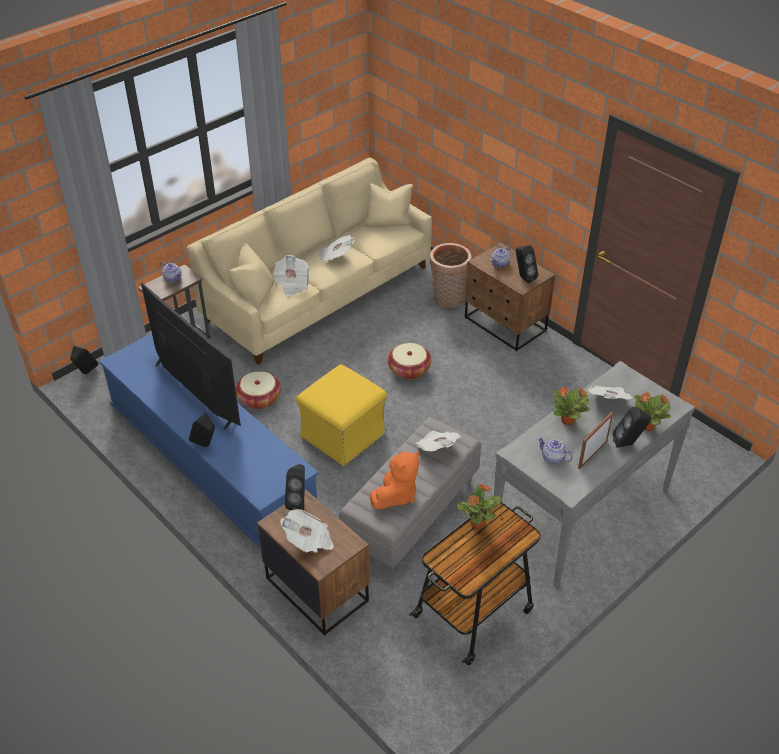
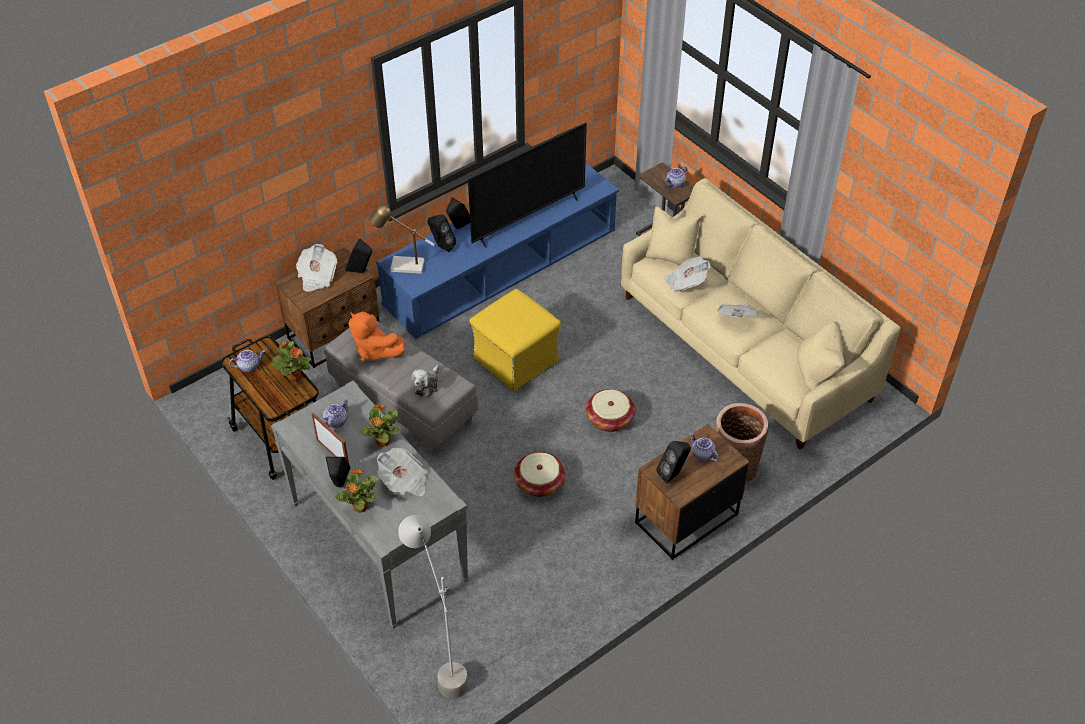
camera: 95 degrees right, 5 degrees up
black speaker [70,345,99,374] -> black speaker moved to [428,214,456,252]
basket [236,371,281,409] -> basket moved to [514,452,565,497]
newspaper [415,431,461,451] -> plush toy [412,365,439,398]
none -> teapot [229,350,265,372]
none -> table lamp [369,205,435,274]
none -> grey floor lamp [398,515,468,699]

